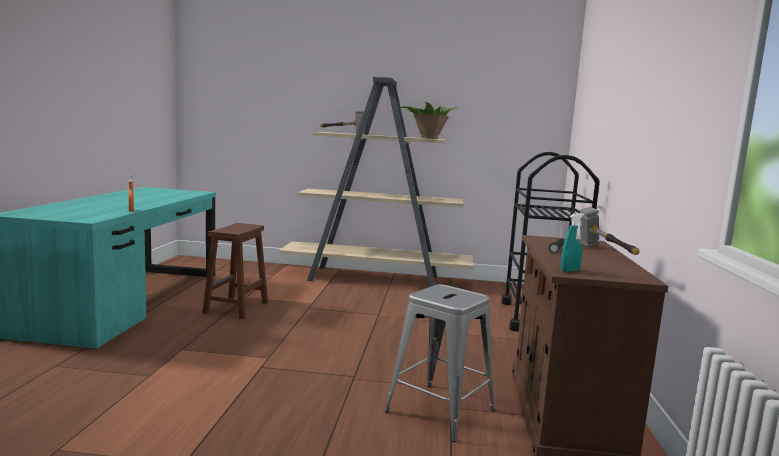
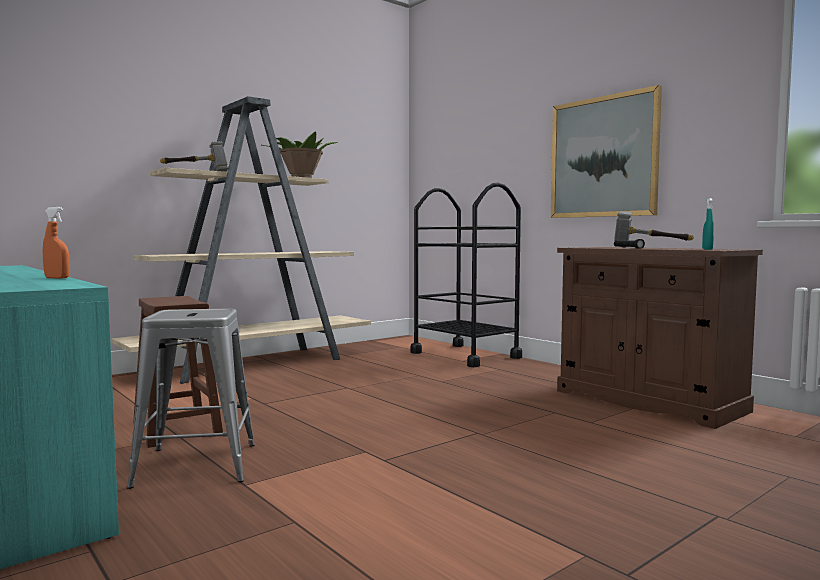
camera: 45 degrees left, 5 degrees down
grey stool [385,284,495,442] -> grey stool moved to [127,309,255,489]
none -> picture [551,85,662,218]

